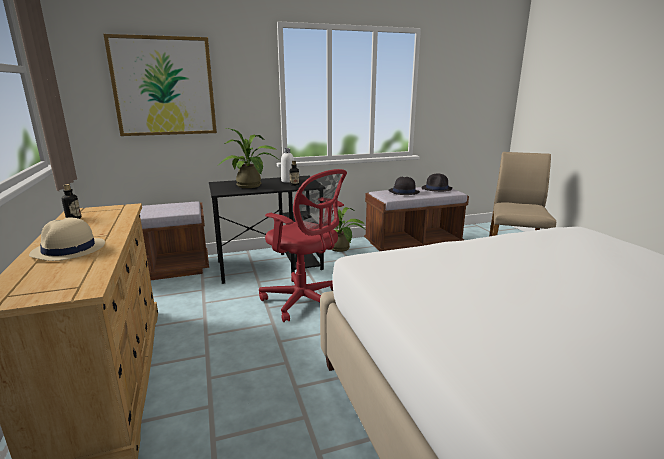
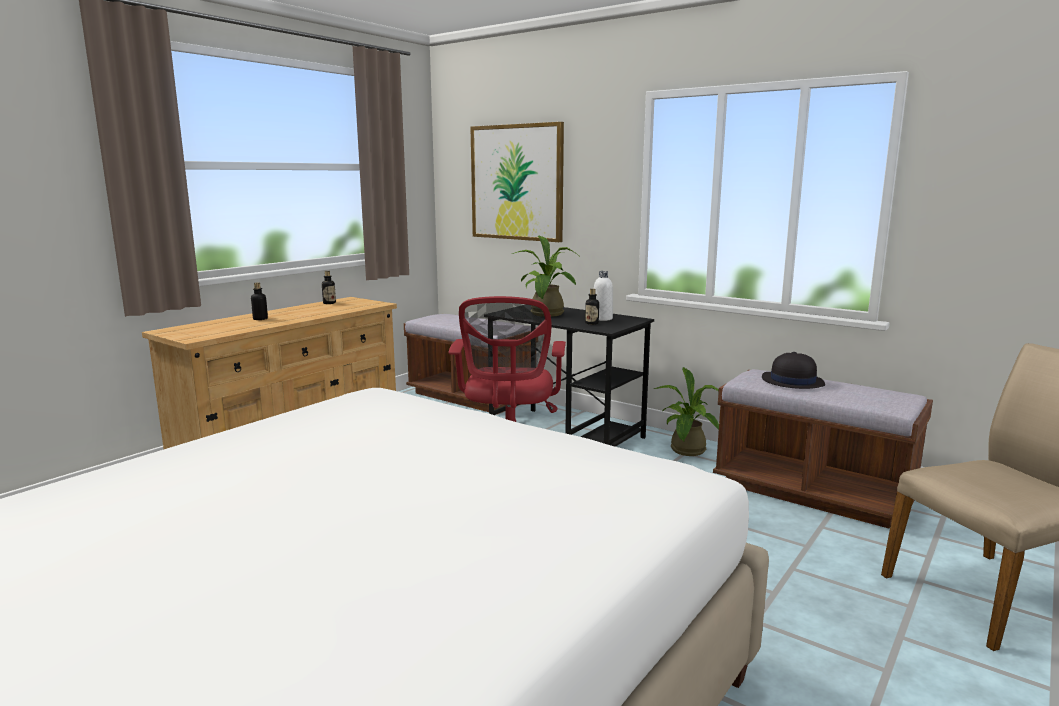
camera: 55 degrees right, 5 degrees down
beige hat [29,217,105,261] -> bottle [251,283,268,320]
black hat [422,174,453,192] -> none

